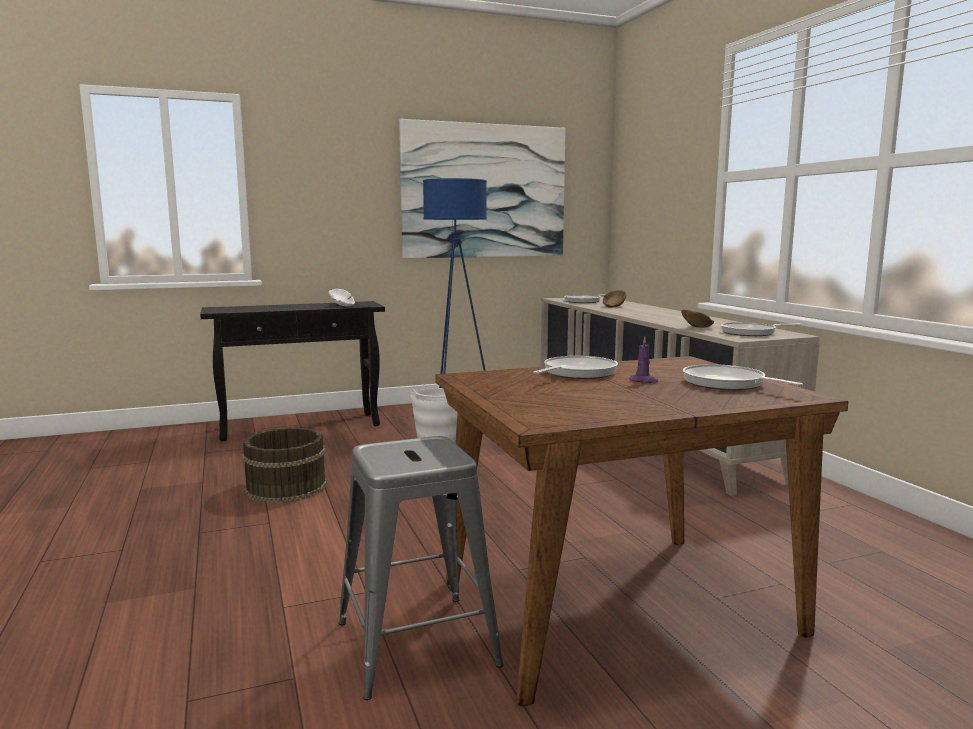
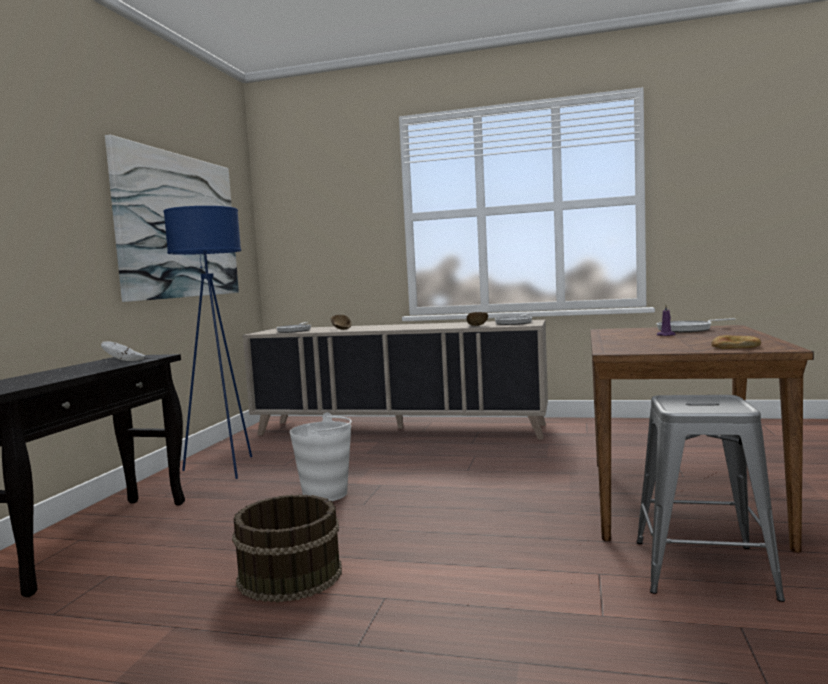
camera: 55 degrees left, 5 degrees down
frying pan [533,356,618,379] -> none
none -> bread [711,335,761,349]

